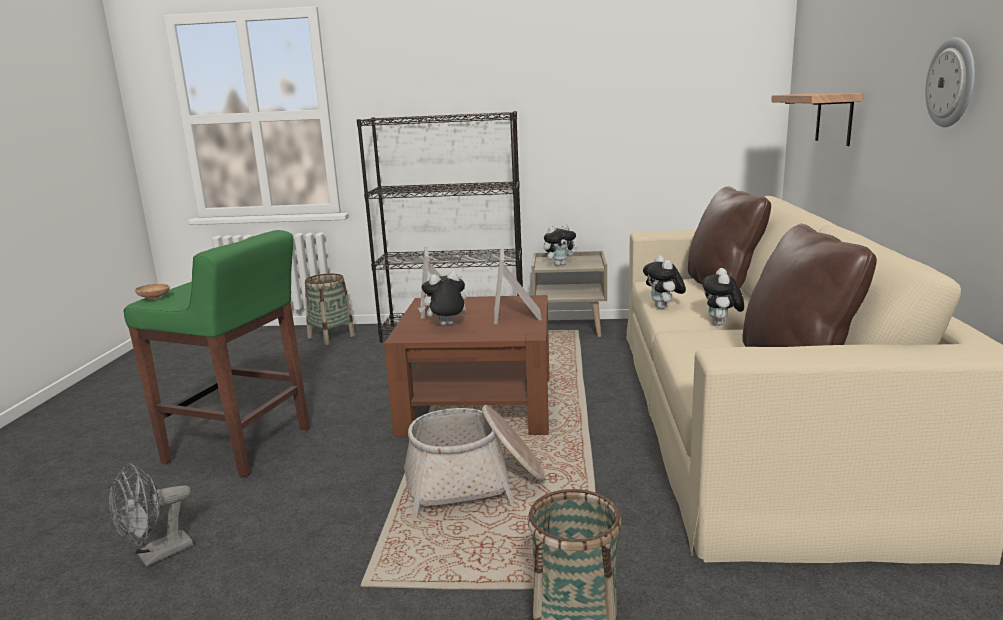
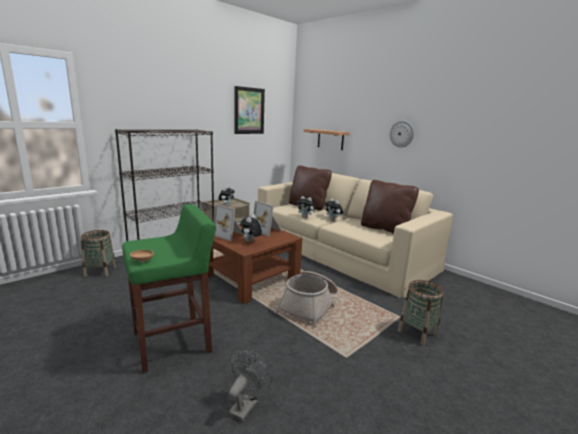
camera: 50 degrees left, 0 degrees up
grey fan [109,463,193,567] -> grey fan turned 150 degrees counterclockwise [228,350,272,421]
none -> picture [234,86,265,134]

